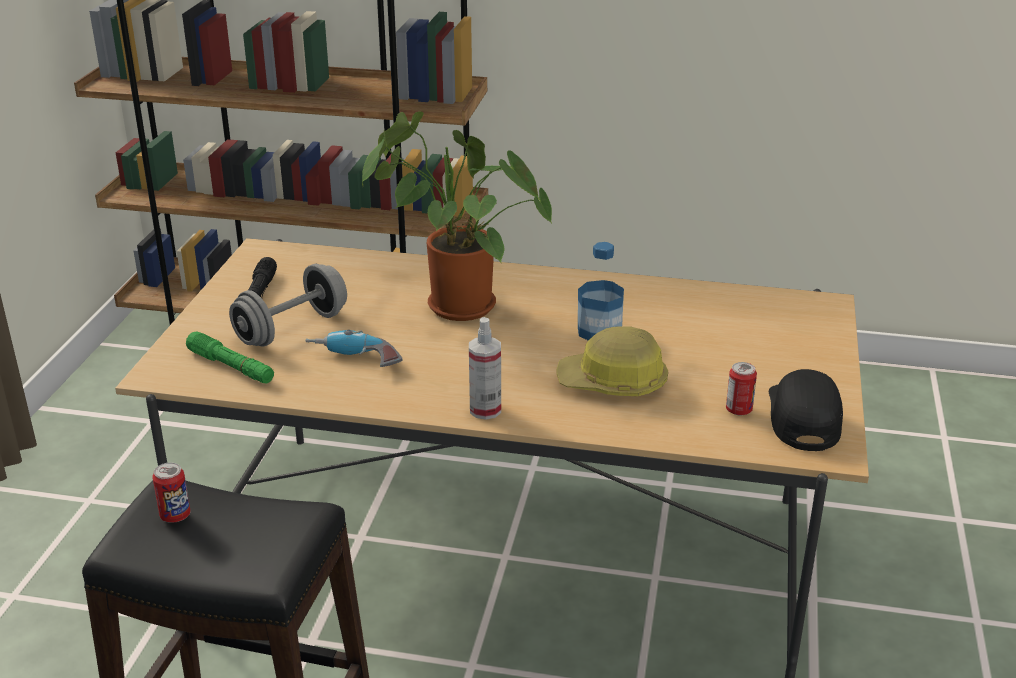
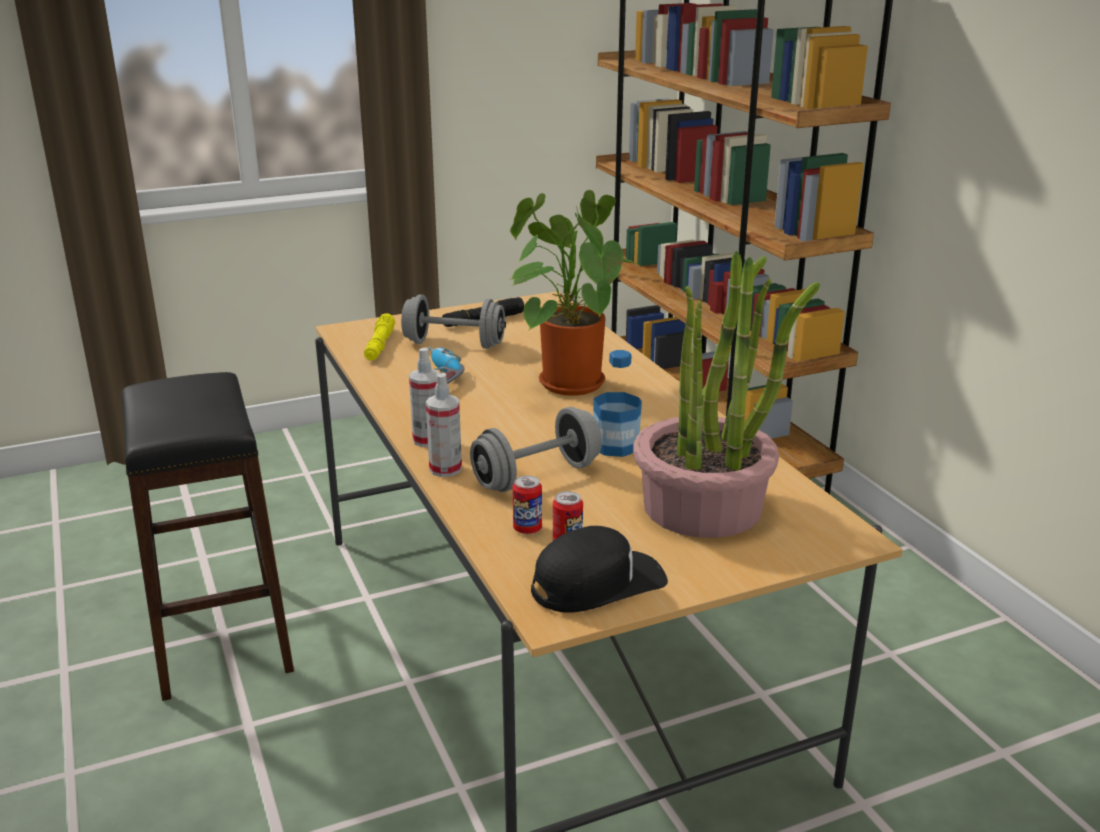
camera: 55 degrees right, 5 degrees down
can [152,463,191,523] -> can moved to [513,475,542,534]
green flashlight [186,332,274,383] -> yellow flashlight [364,313,395,361]
hard hat [557,326,668,396] -> grey dumbbell [470,407,602,492]
none -> spray bottle [426,373,462,477]
none -> potted plant [633,251,820,538]

